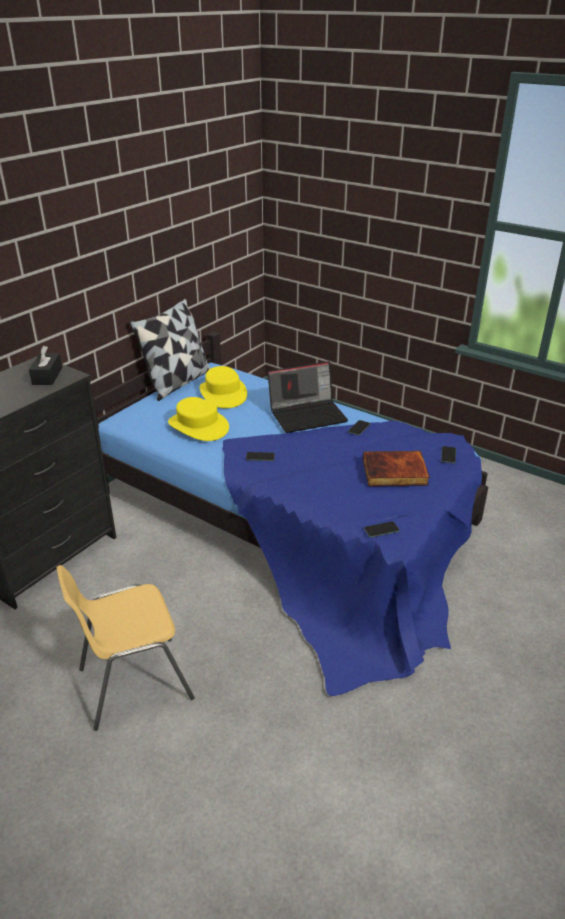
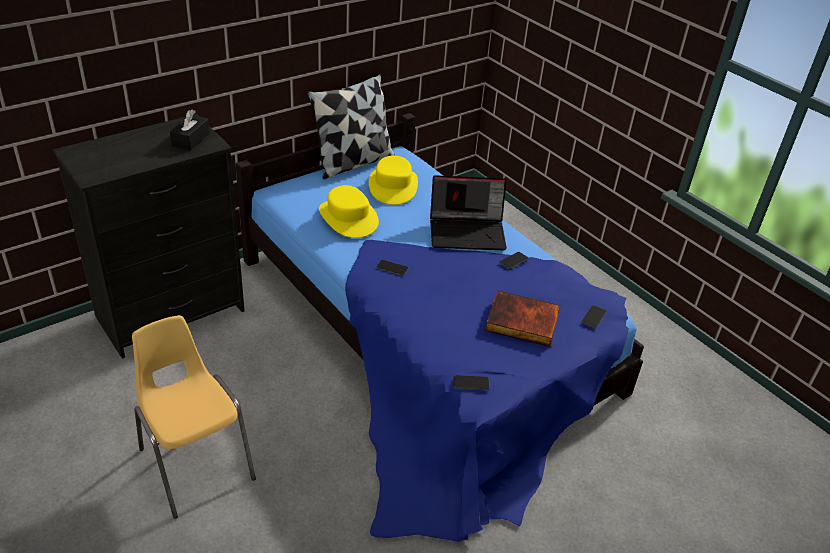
camera: 15 degrees right, 5 degrees up
yellow chair [56,565,195,731] -> yellow chair turned 60 degrees clockwise [132,315,256,519]

